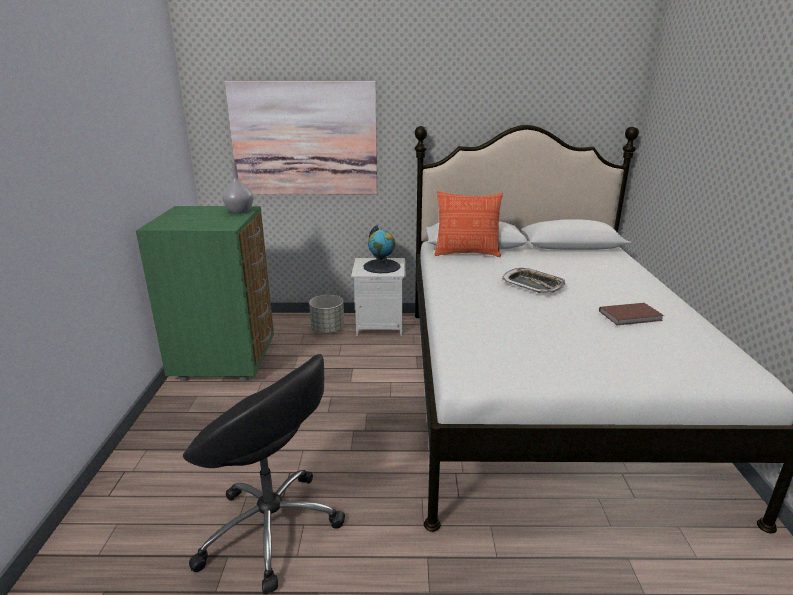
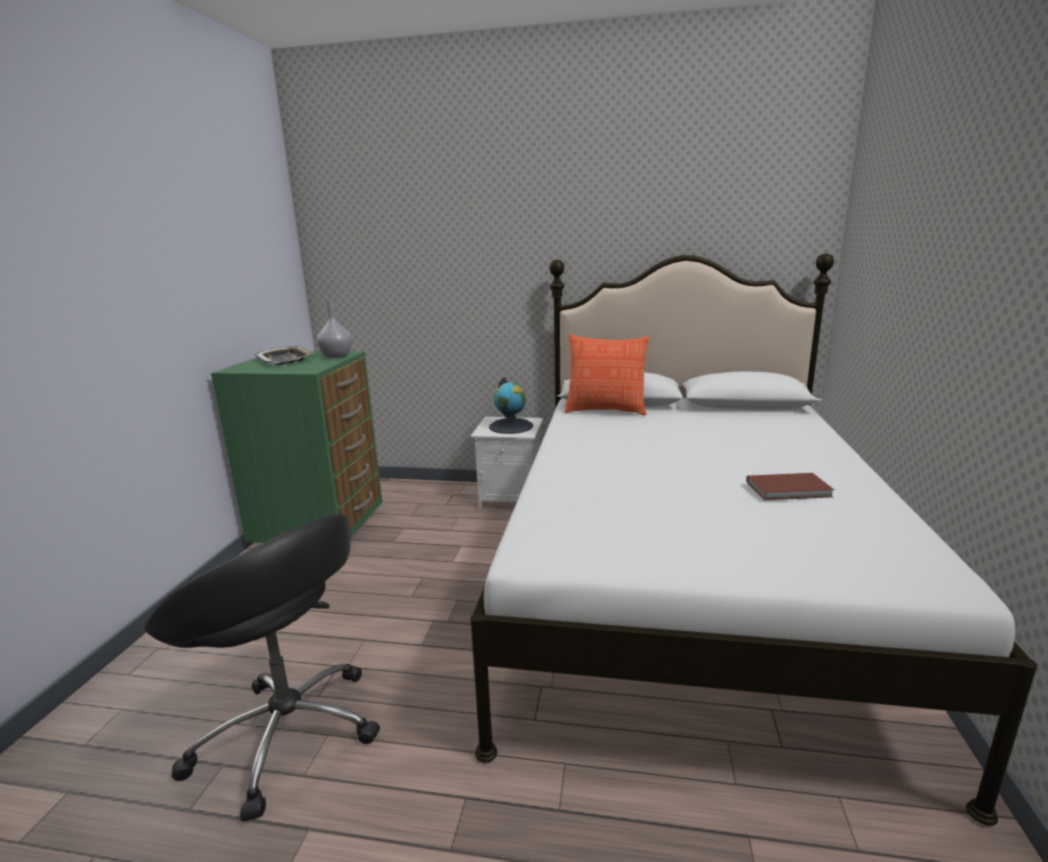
camera: 10 degrees right, 5 degrees down
picture [225,81,377,194] -> none
grey planter [309,295,344,334] -> none
tray [502,268,565,294] -> tray moved to [255,346,314,365]

